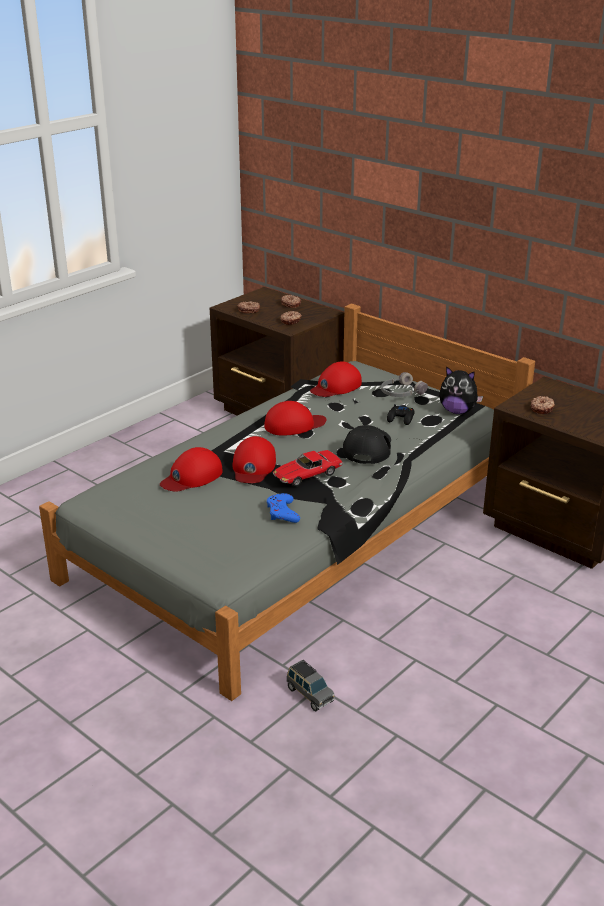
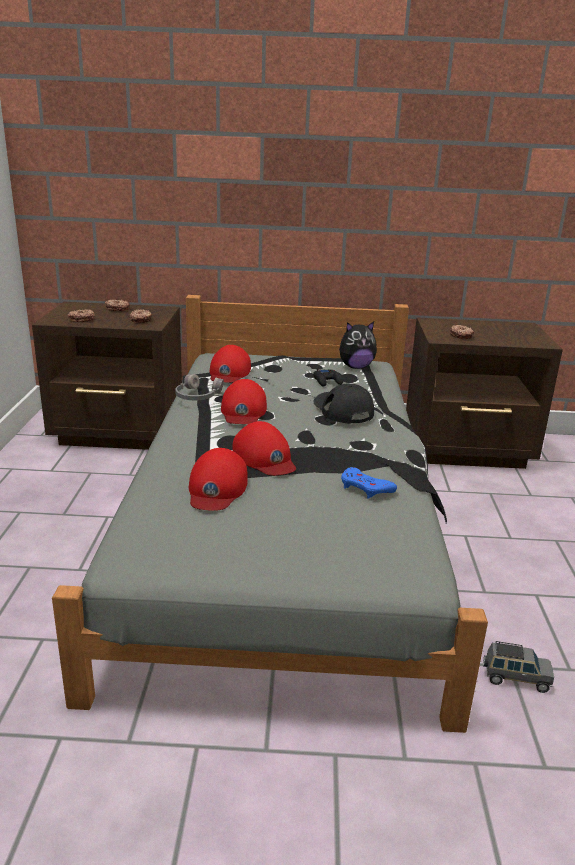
camera: 40 degrees left, 5 degrees down
red cap [264,401,326,436] -> red cap turned 150 degrees clockwise [221,379,267,424]
toy car [273,450,343,487] -> none
grey headphones [381,372,428,397] -> grey headphones moved to [175,374,224,400]

